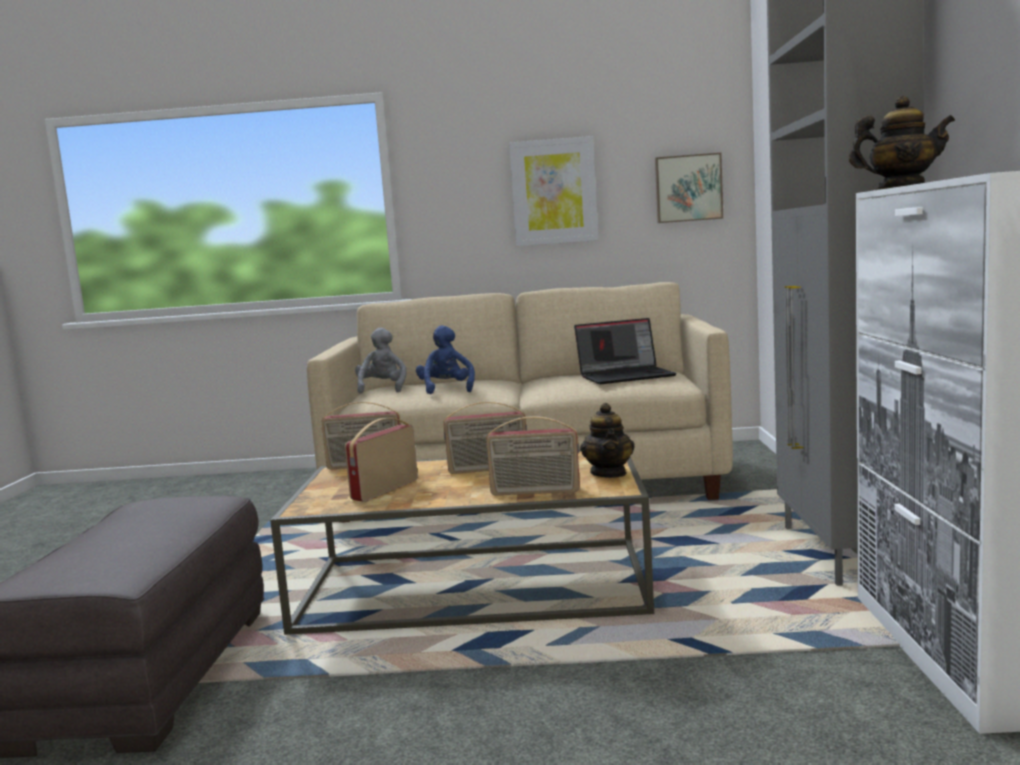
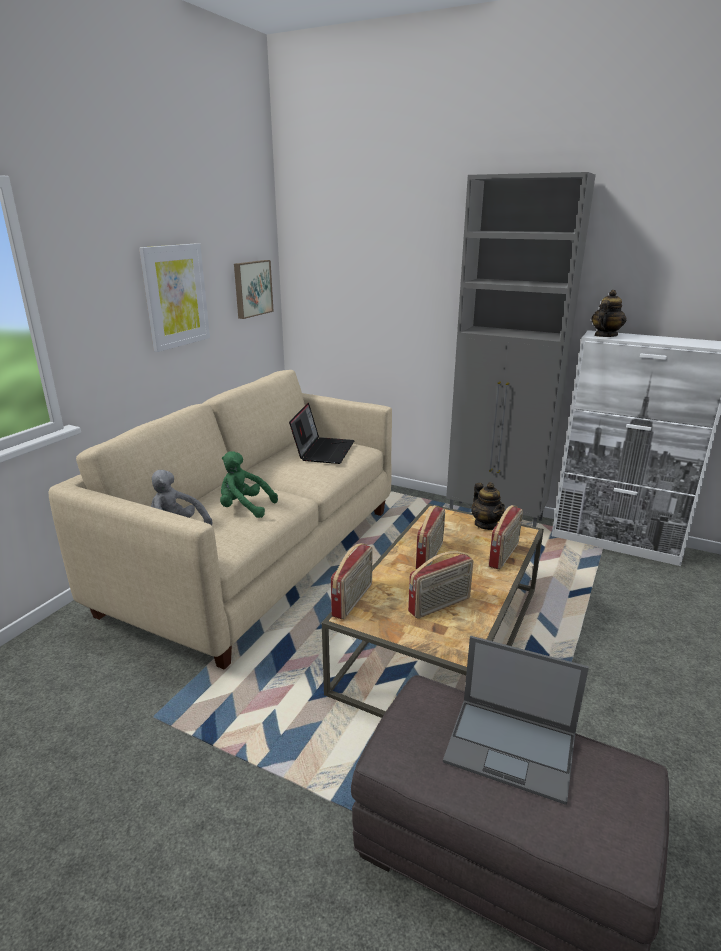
camera: 65 degrees left, 15 degrees up
radio [345,418,418,502] -> radio turned 90 degrees counterclockwise [408,551,473,619]
blue plush toy [416,325,475,394] -> green plush toy [220,451,278,518]
teapot [580,403,635,478] -> teapot turned 45 degrees clockwise [471,482,505,530]
none -> laptop [443,636,589,805]

